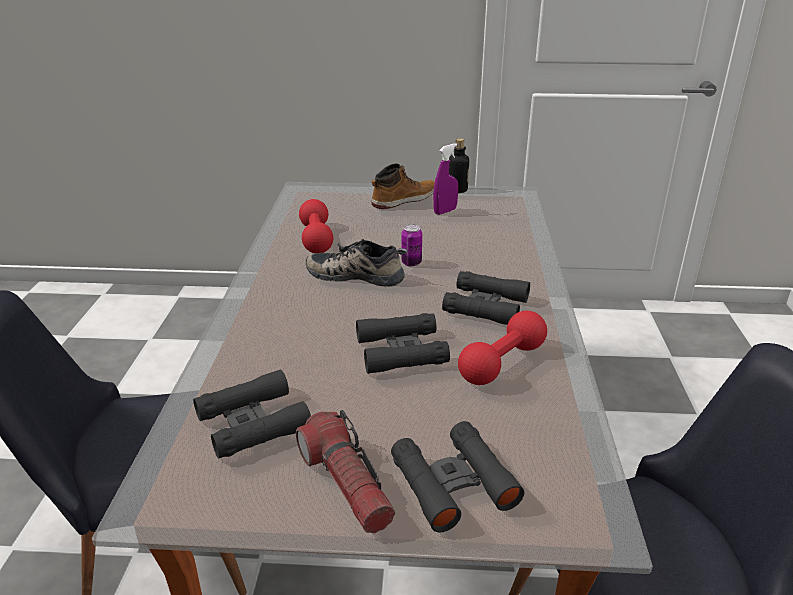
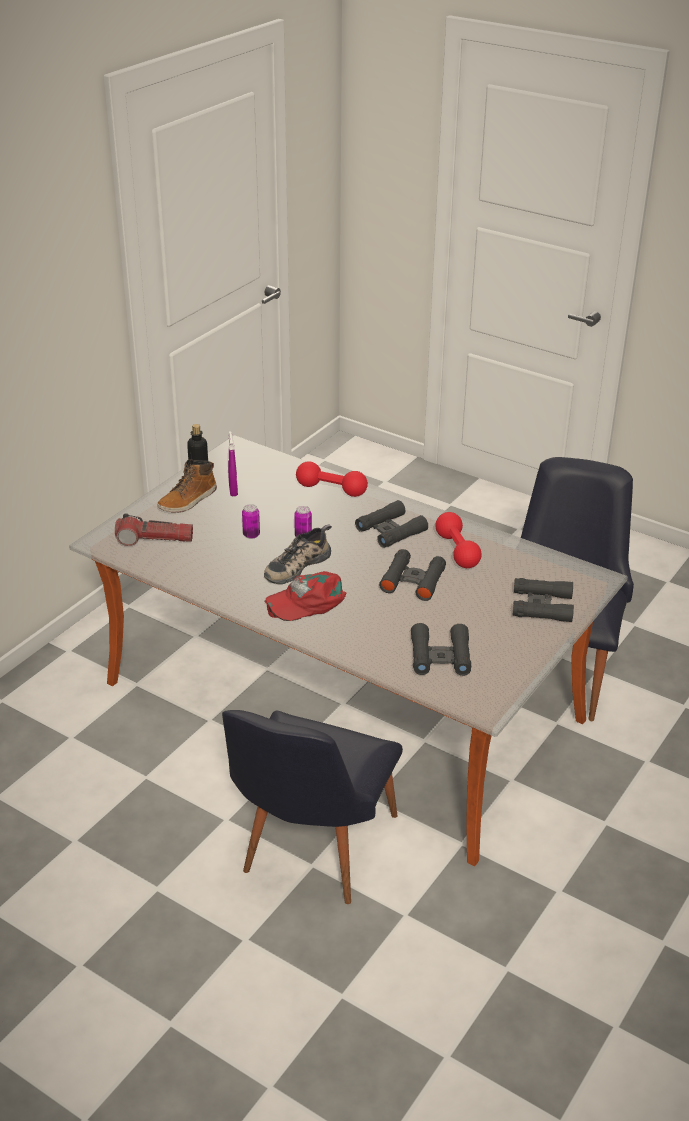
camera: 60 degrees left, 5 degrees up
flashlight [296,410,395,533] -> flashlight moved to [115,513,193,546]
red dumbbell [299,199,333,253] -> red dumbbell moved to [296,461,368,497]
boot [372,163,435,209] -> boot turned 135 degrees counterclockwise [157,459,217,512]
none -> can [242,504,260,539]
none -> red cap [265,571,347,621]

